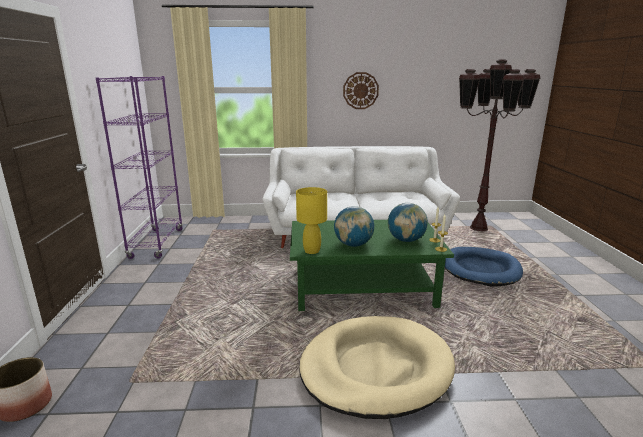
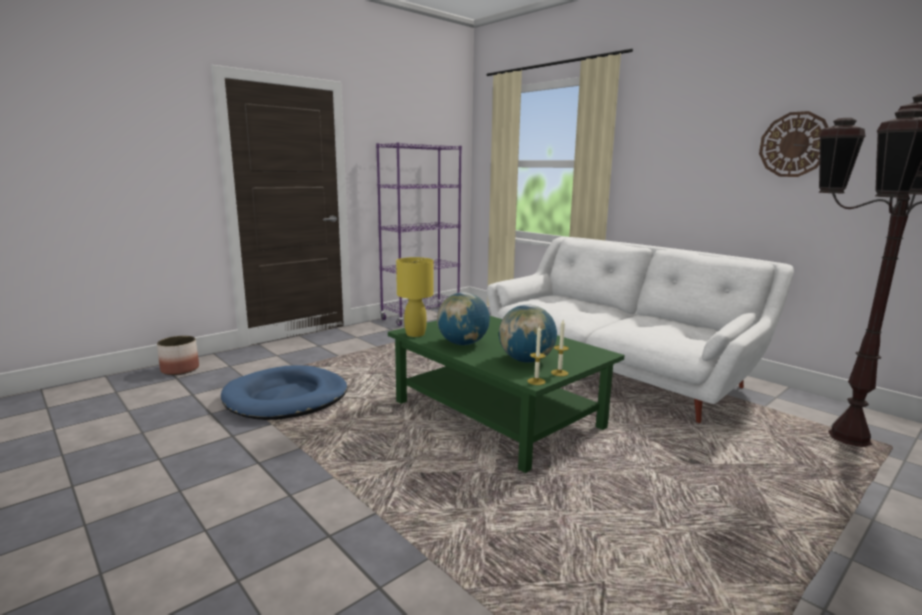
camera: 50 degrees right, 5 degrees down
beige dog bed [299,316,455,419] -> none
wall clock [343,72,379,109] -> wall clock moved to [759,111,828,177]
blue dog bed [445,247,523,287] -> blue dog bed moved to [221,365,347,420]

